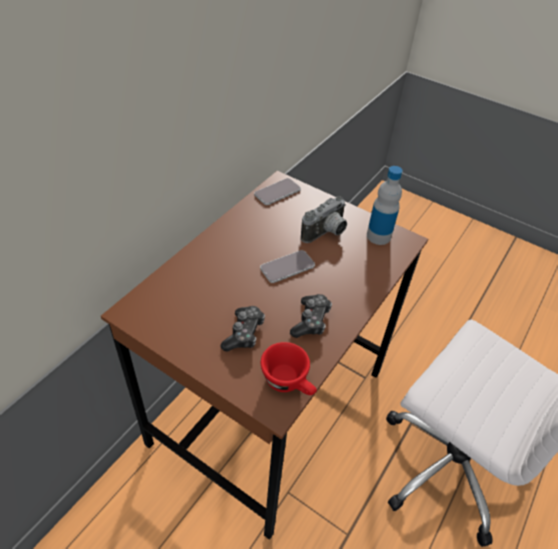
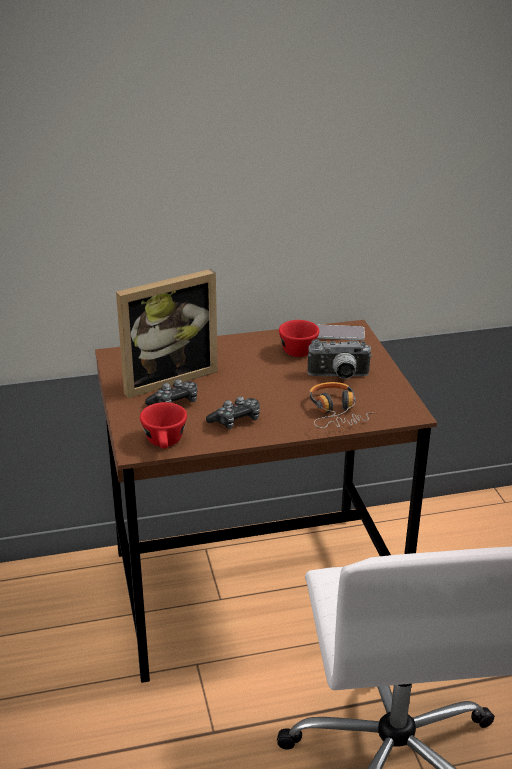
camera: 45 degrees right, 15 degrees down
phone [260,250,315,283] -> none
bottle [367,166,402,245] -> none
none -> picture frame [116,269,218,398]
none -> red cup [279,320,319,357]
none -> headphones [309,382,376,428]

